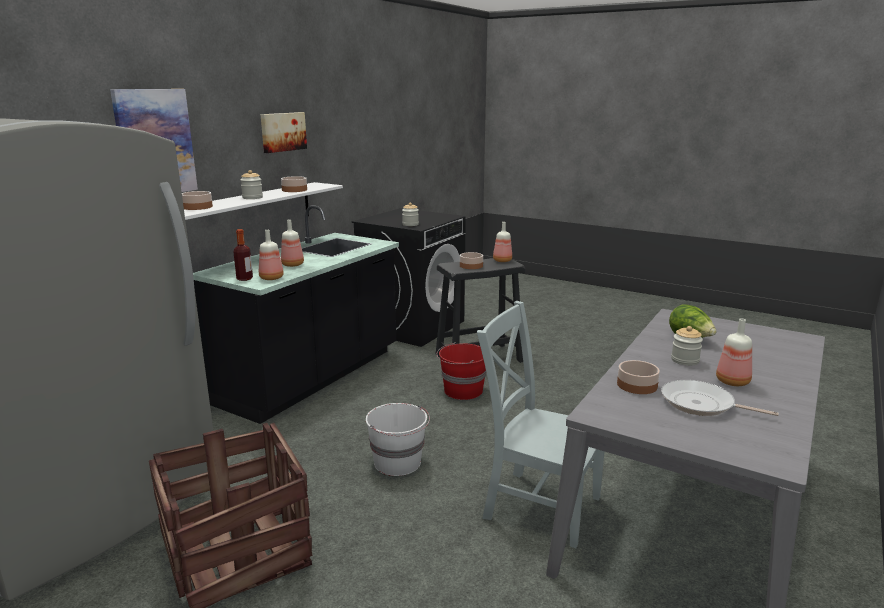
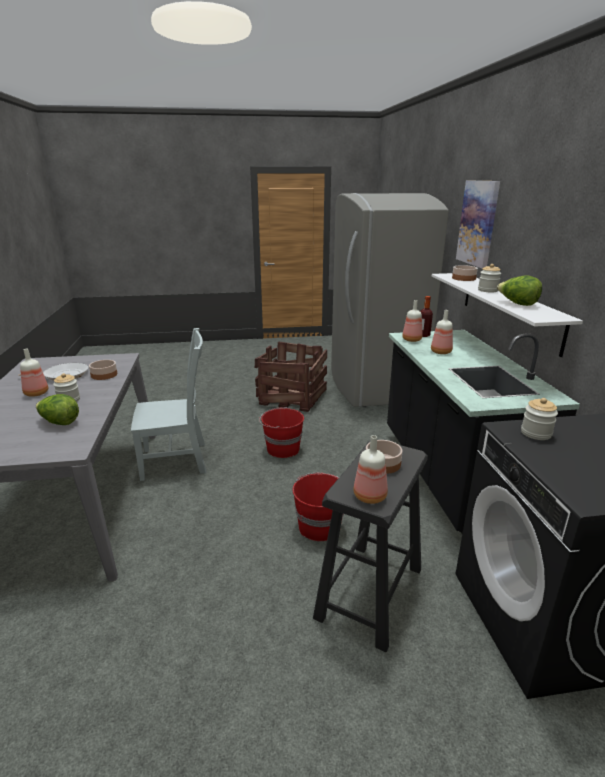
camera: 140 degrees right, 5 degrees up
picture [260,112,307,153] -> none
bowl [281,176,307,192] -> lettuce [497,275,542,306]
white bucket [366,403,430,476] -> red bucket [259,407,304,458]

